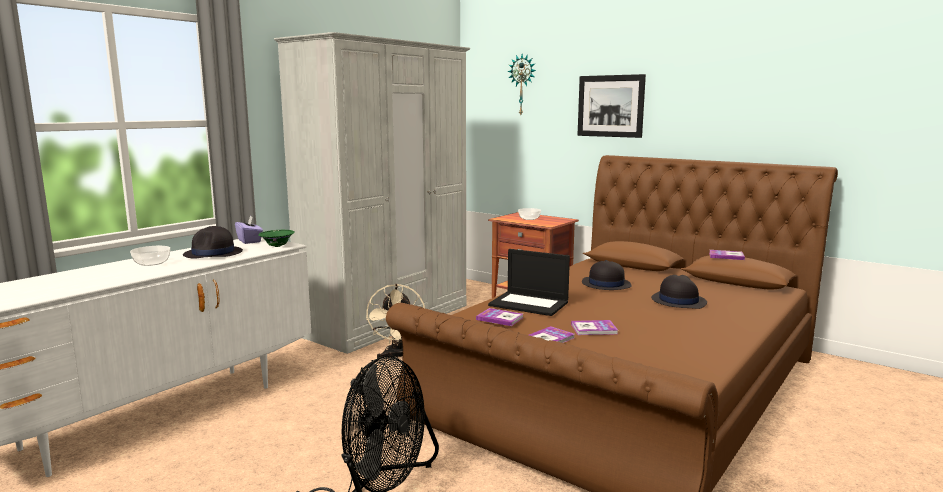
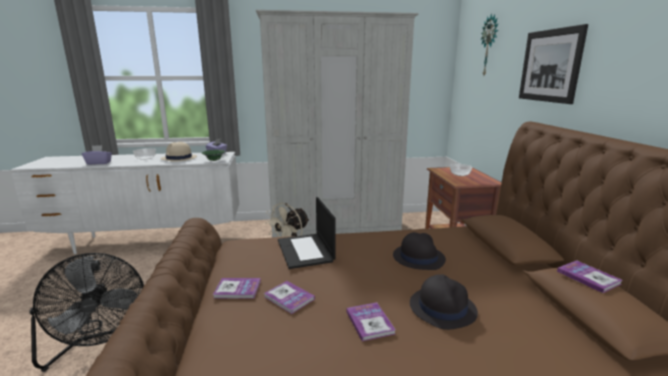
camera: 45 degrees right, 5 degrees up
black hat [183,226,243,259] -> beige hat [161,142,197,162]
book [476,308,524,326] -> book moved to [346,302,396,341]
none -> purple tissue box [82,145,112,165]

